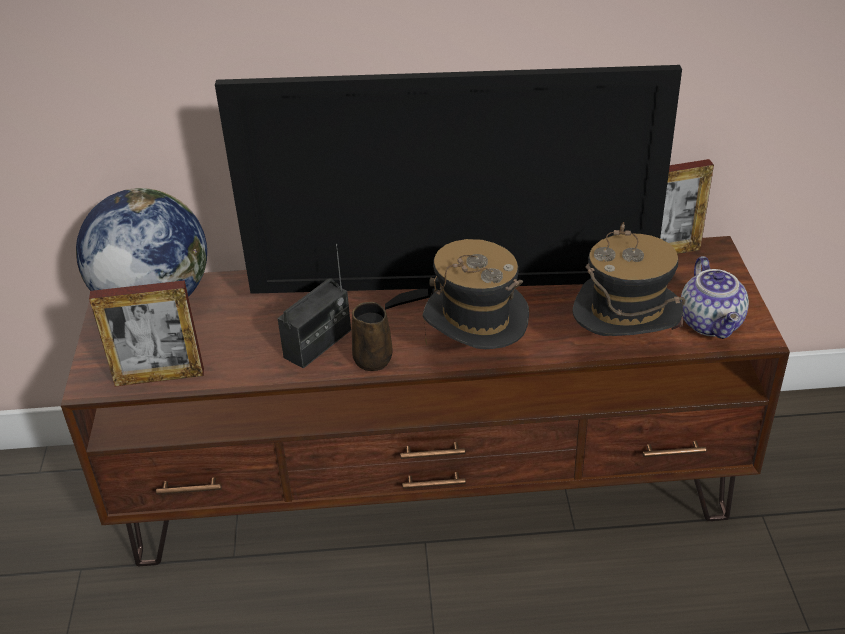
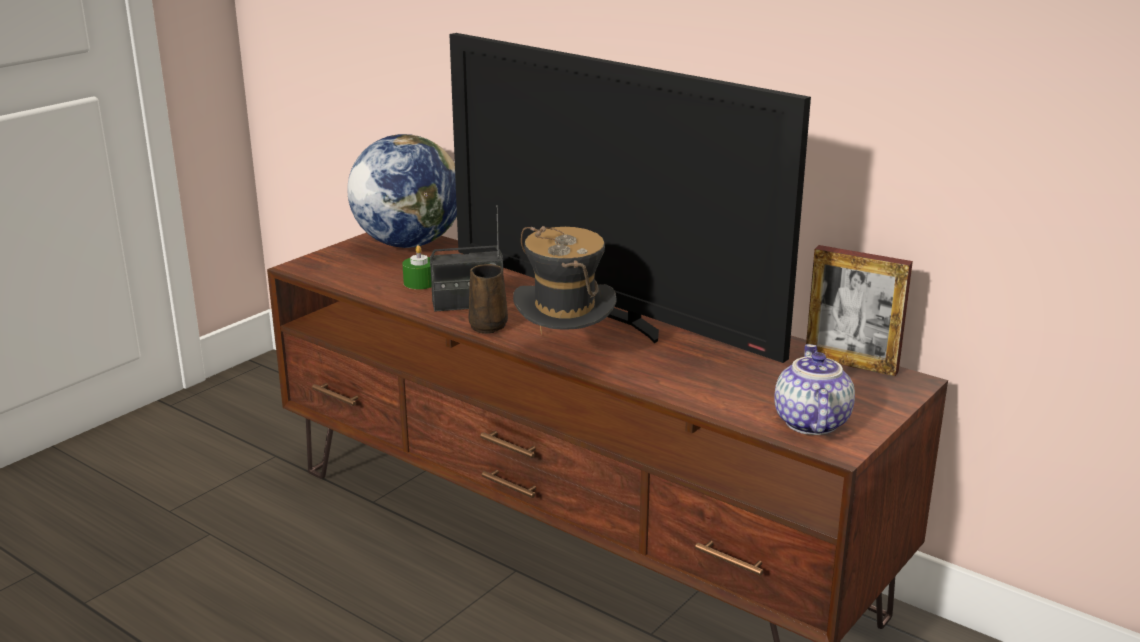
camera: 40 degrees right, 15 degrees down
picture frame [89,280,204,387] -> none
hat [572,222,686,336] -> none
teapot [681,256,749,339] -> teapot turned 150 degrees clockwise [774,344,855,435]
none -> green candle [402,245,432,289]

